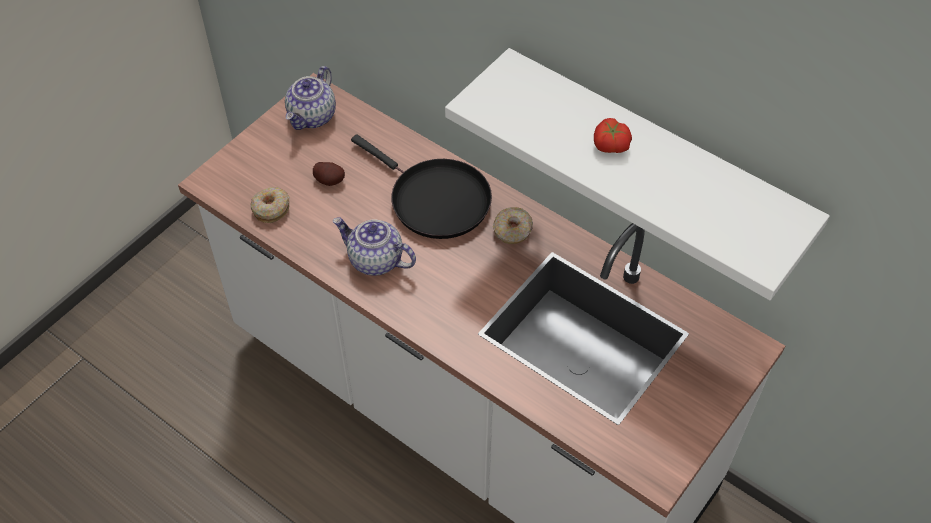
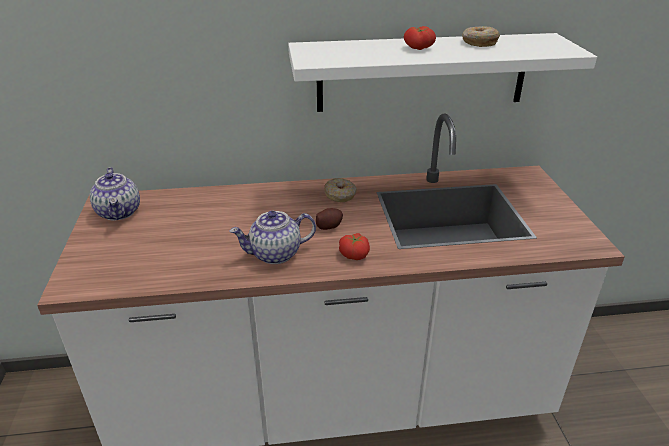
camera: 45 degrees left, 20 degrees down
donut [251,187,289,223] -> donut moved to [462,26,500,47]
potato [313,162,345,186] -> potato moved to [316,208,343,230]
black frying pan [351,134,492,239] -> none
none -> tomato [339,233,370,260]

